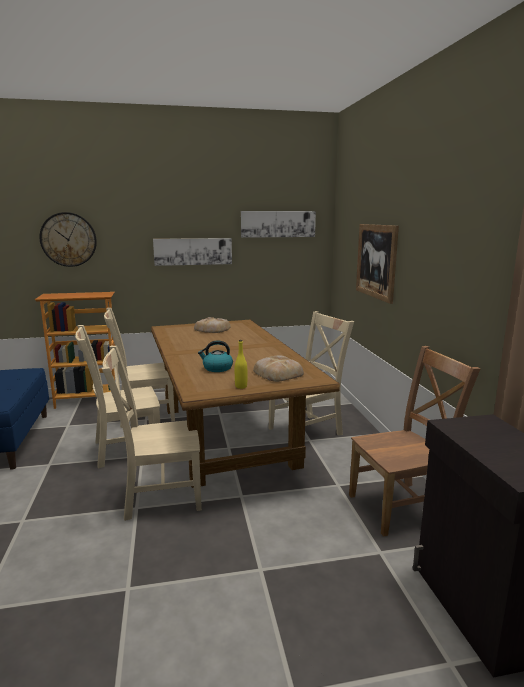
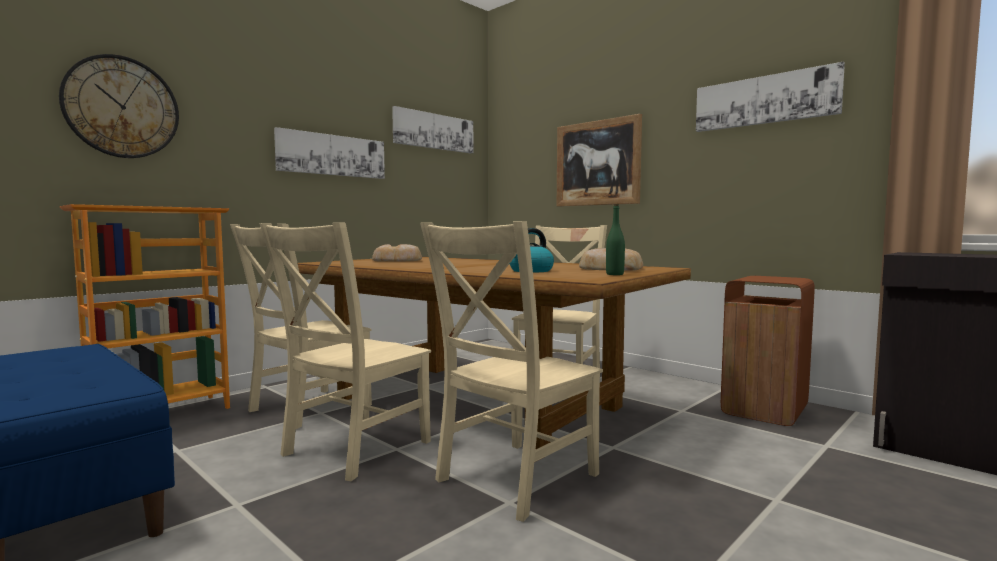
camera: 35 degrees left, 10 degrees down
yellow bottle [235,340,247,389] -> green bottle [606,204,625,275]
brown chair [349,346,480,537] -> brown trash can [721,276,815,426]
none -> picture [696,62,845,132]

